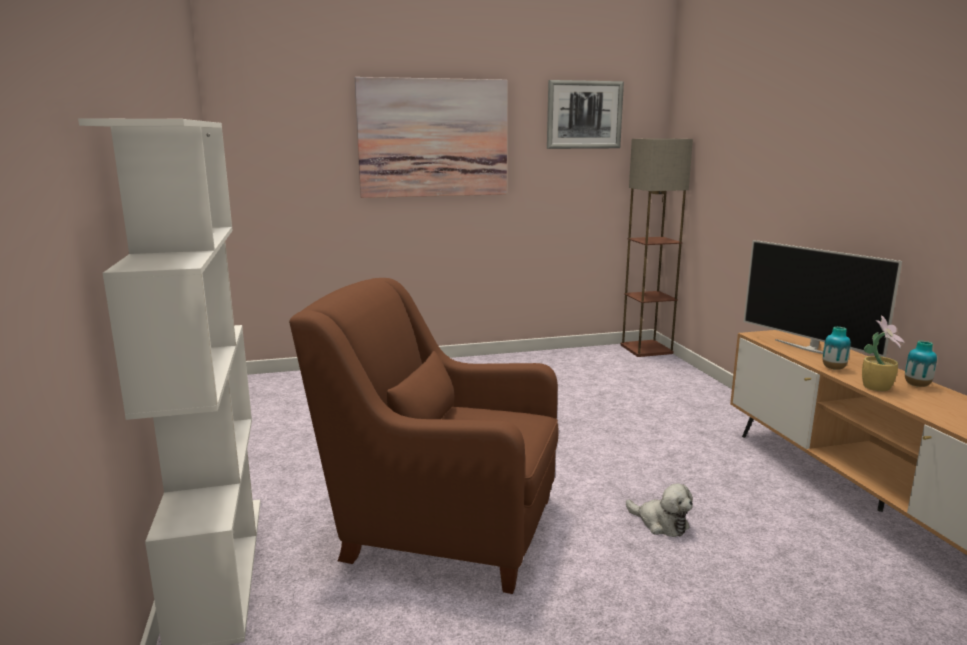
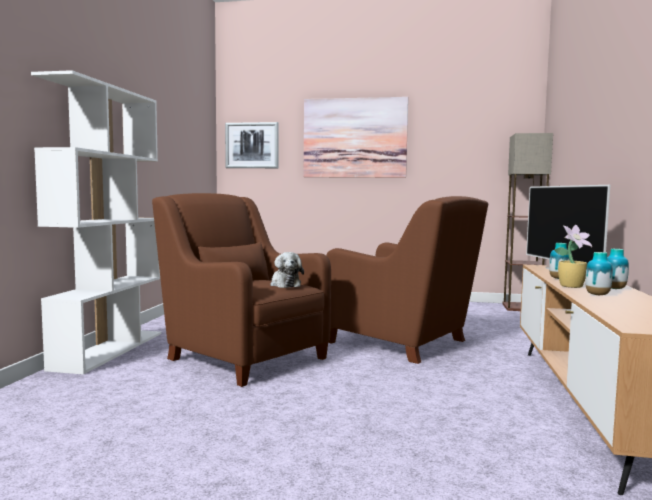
camera: 25 degrees right, 10 degrees down
picture [547,80,624,149] -> picture moved to [225,122,279,168]
plush toy [626,483,693,537] -> plush toy moved to [270,252,304,288]
none -> brown armchair [326,196,488,364]
none -> vase [585,252,613,295]

